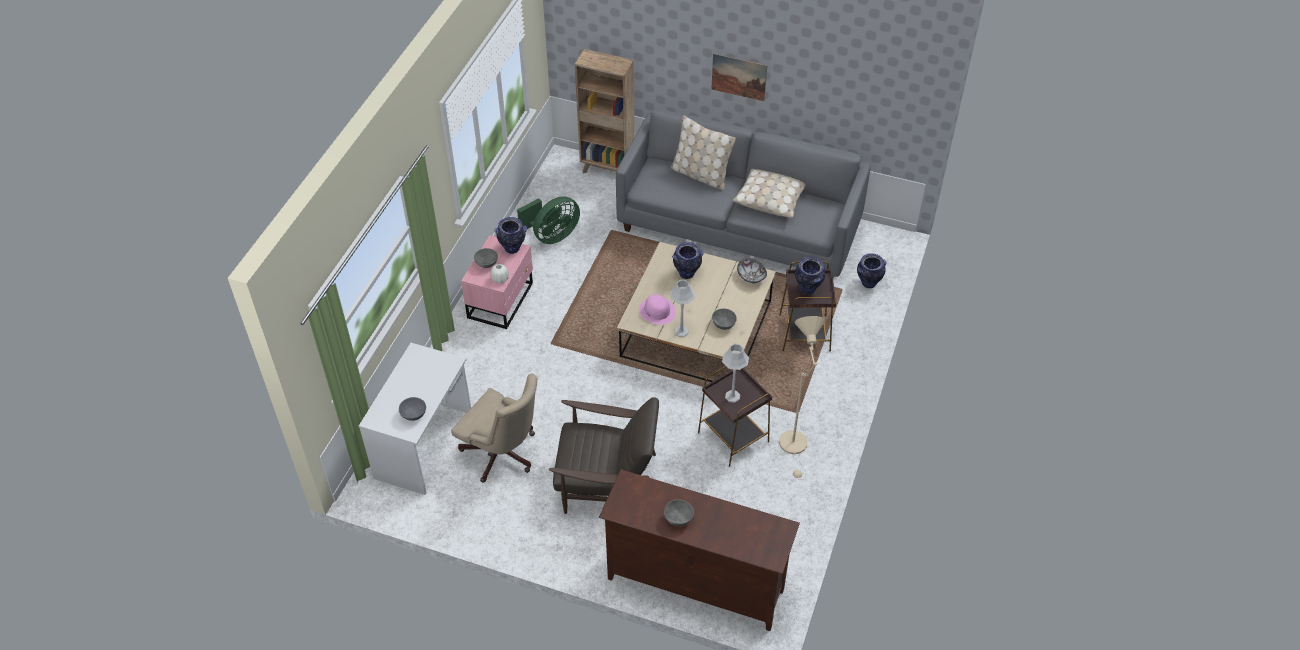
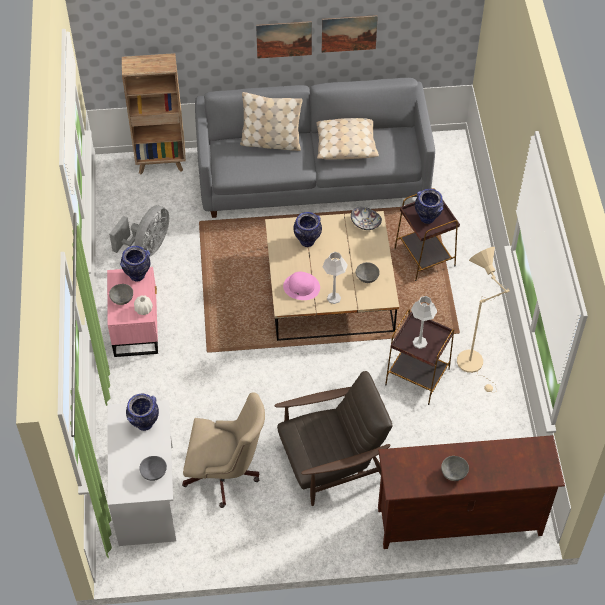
camera: 25 degrees left, 5 degrees up
green fan [517,196,580,244] -> grey fan [109,206,169,256]
vase [857,253,886,288] -> vase moved to [126,394,159,431]
none -> picture [322,15,378,53]

